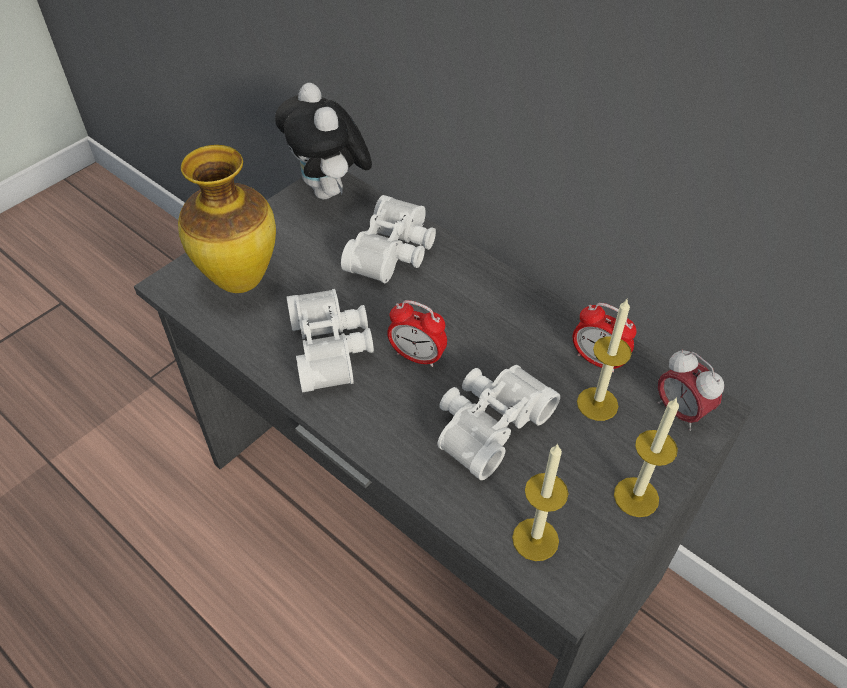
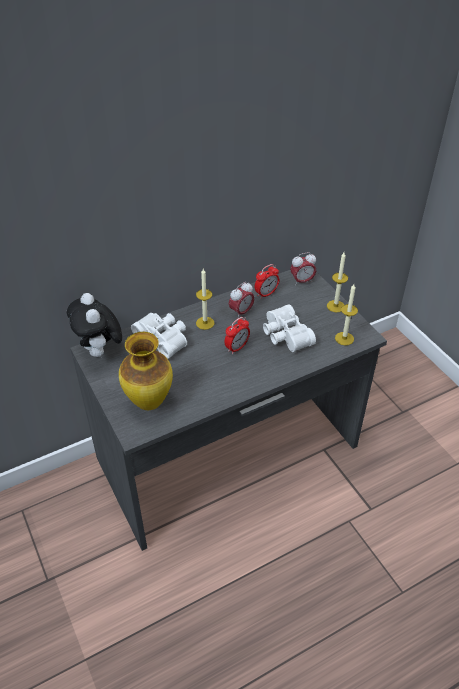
camera: 70 degrees left, 5 degrees down
plush toy [275,83,372,199] -> plush toy turned 75 degrees clockwise [67,293,122,357]
white binoculars [287,289,374,392] -> none
candle [577,299,632,421] -> candle moved to [196,269,214,330]
none -> alarm clock [229,282,255,319]

